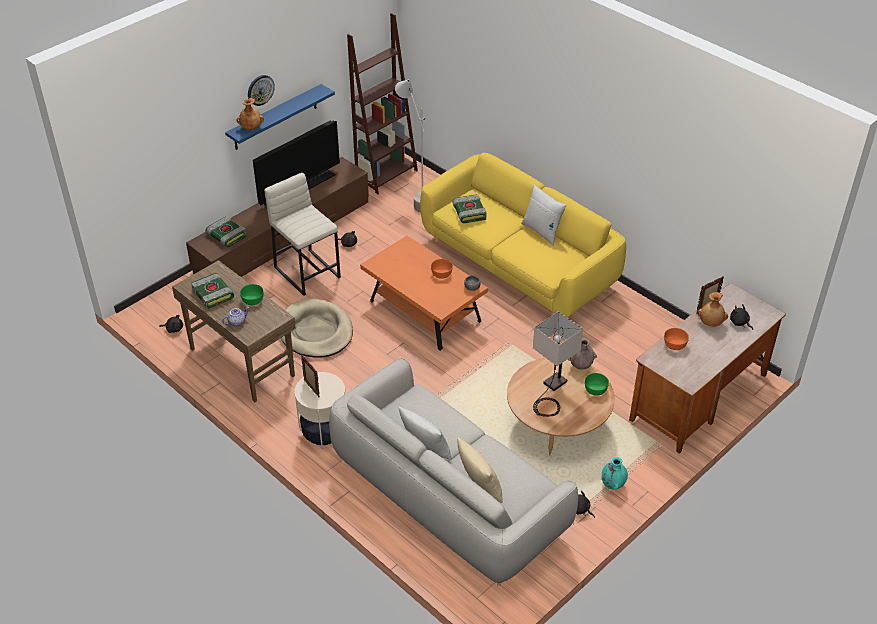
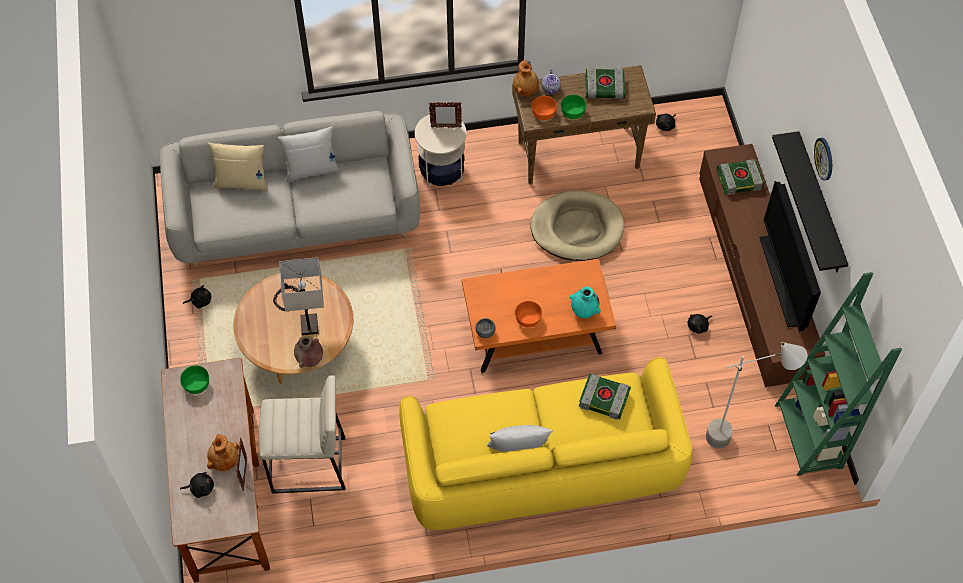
camera: 125 degrees right, 15 degrees up
blue shelf [225,84,335,150] -> black shelf [772,131,848,272]
brown vase [237,98,264,130] -> brown vase moved to [513,60,539,96]
beige stool [264,173,341,296] -> beige stool moved to [259,375,345,494]
brown bookcase [347,13,418,194] -> green bookcase [775,272,902,476]
green bowl [585,373,609,396] -> green bowl moved to [180,366,209,394]
turquoise vase [601,457,628,490] -> turquoise vase moved to [570,287,601,318]
orange bowl [664,328,689,350] -> orange bowl moved to [532,96,557,120]

